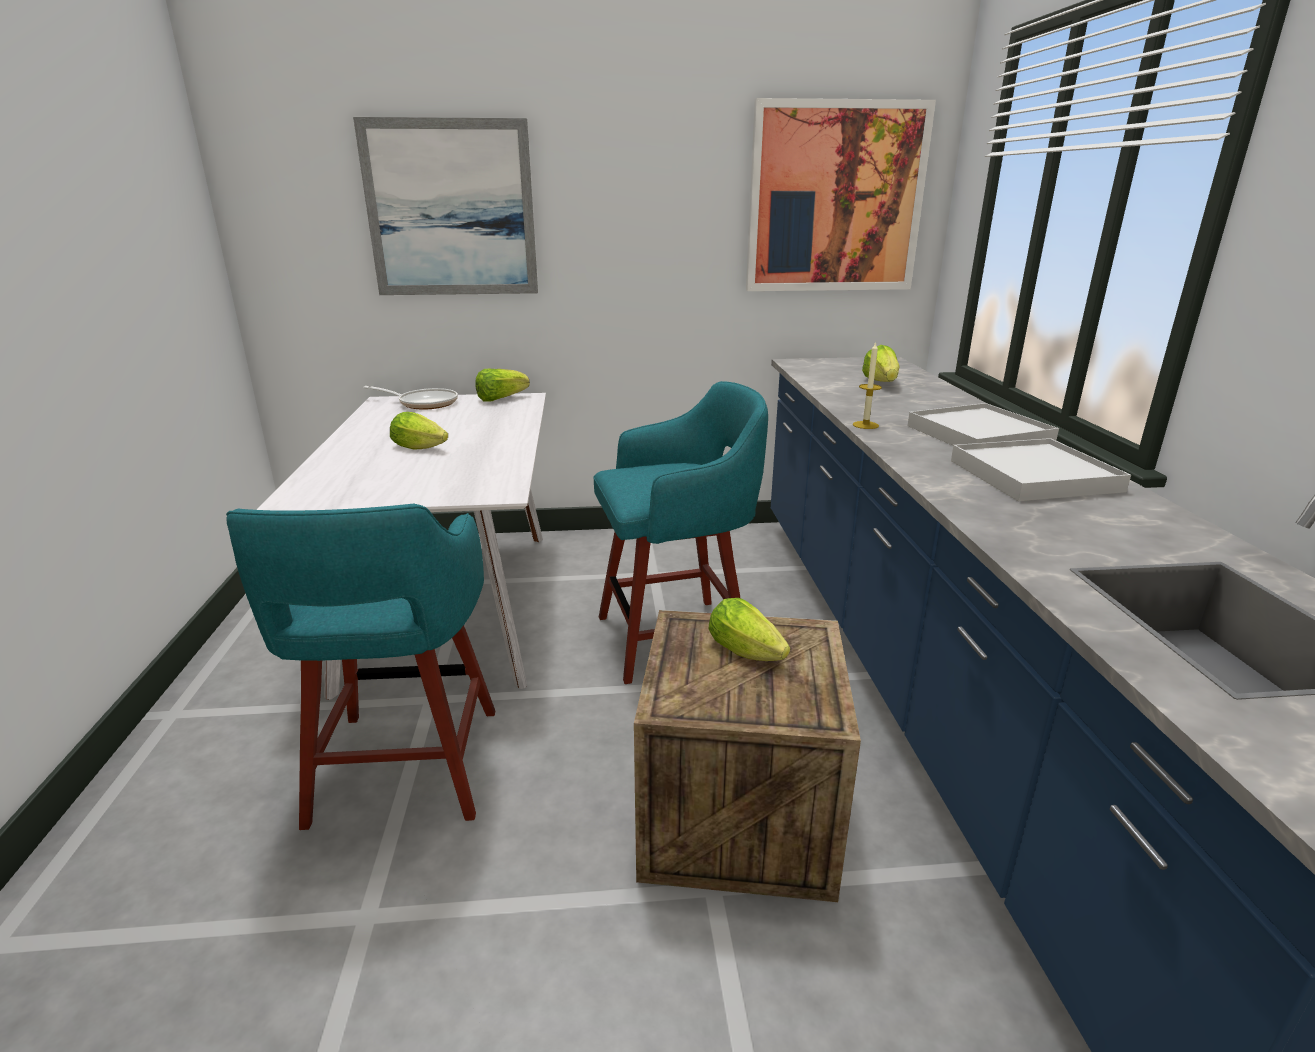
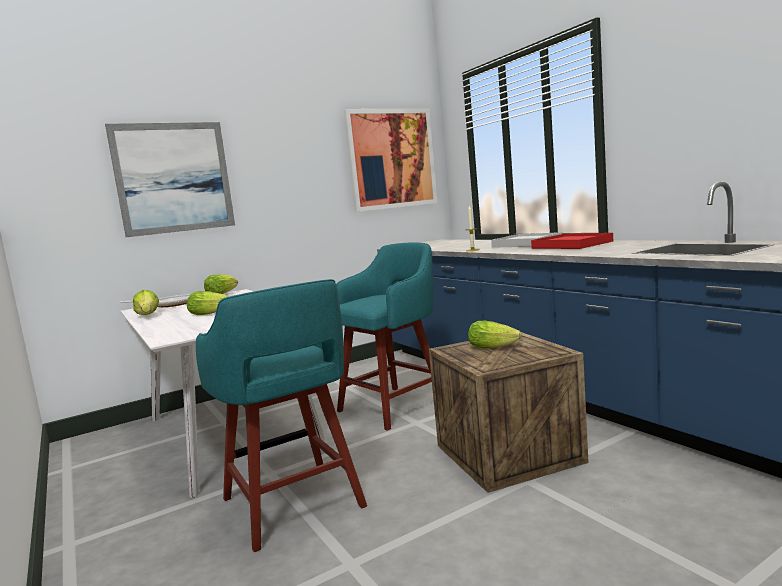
camera: 25 degrees left, 15 degrees down
lettuce [862,345,900,382] -> lettuce moved to [133,290,159,315]
white tray [951,438,1131,501] -> red tray [531,233,613,249]

